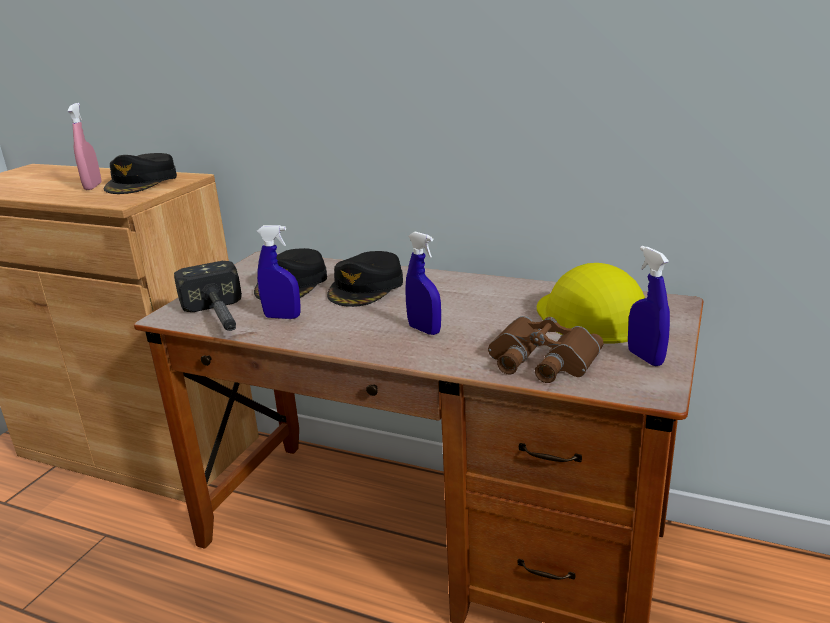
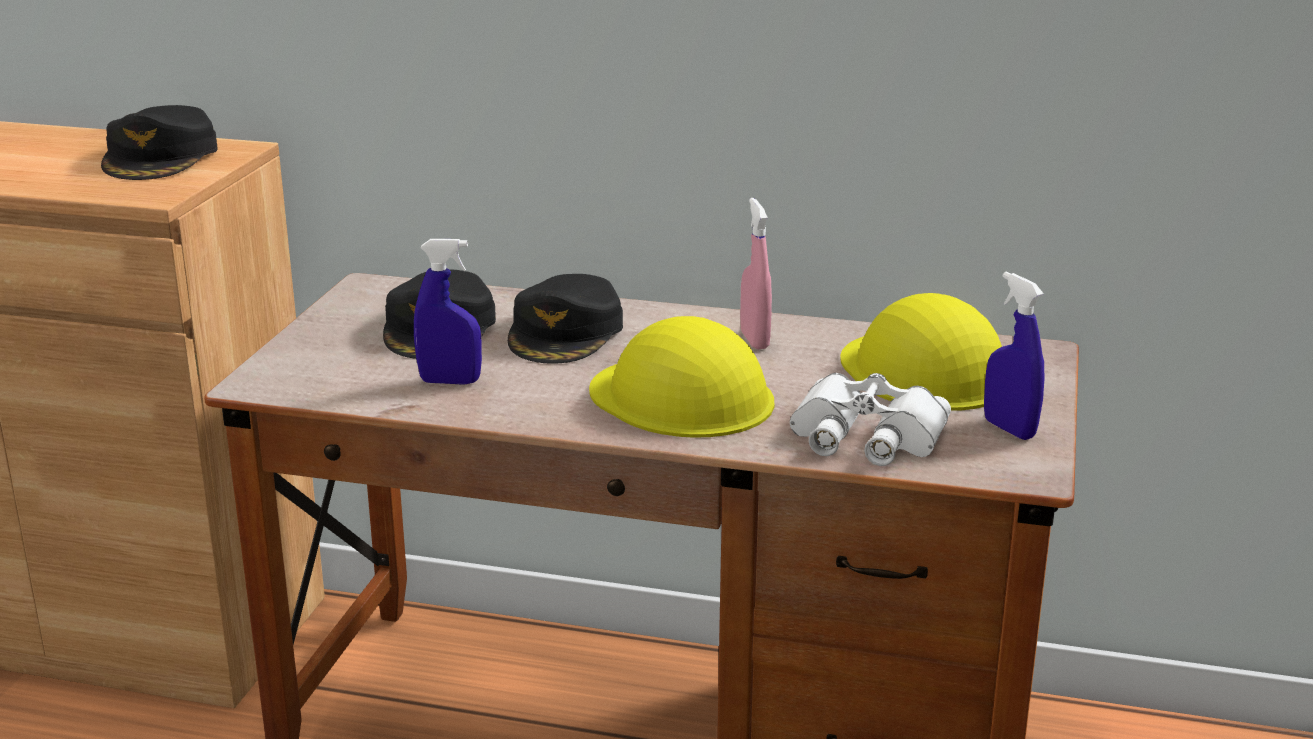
camera: 10 degrees left, 0 degrees up
pink spray bottle [68,103,102,190] -> pink spray bottle moved to [740,198,772,350]
hammer [174,261,242,331] -> none
blue spray bottle [405,232,441,335] -> yellow hard hat [589,316,774,438]
brown binoculars [488,316,604,383] -> white binoculars [790,373,951,466]

